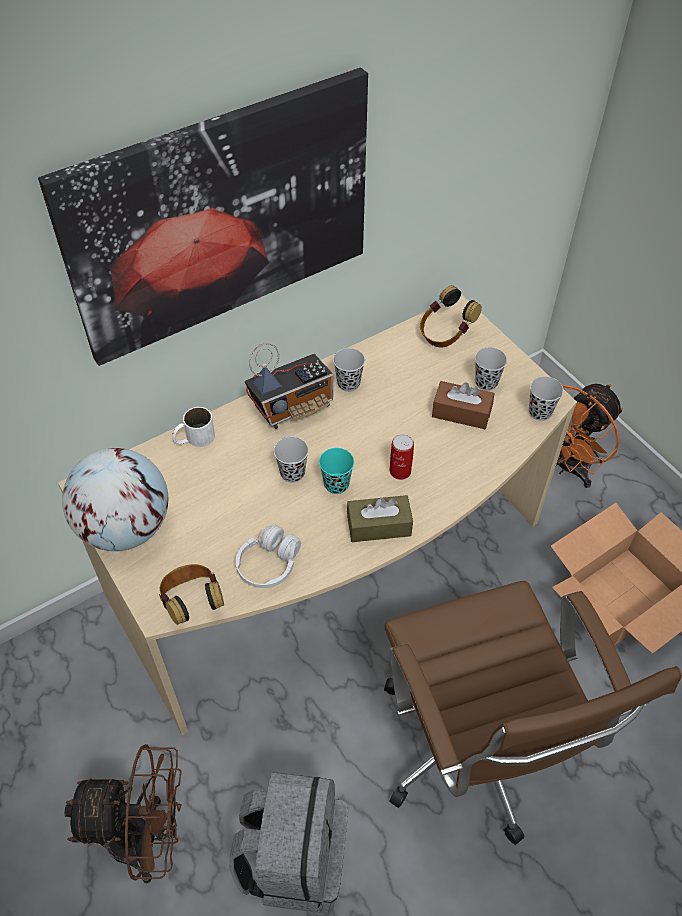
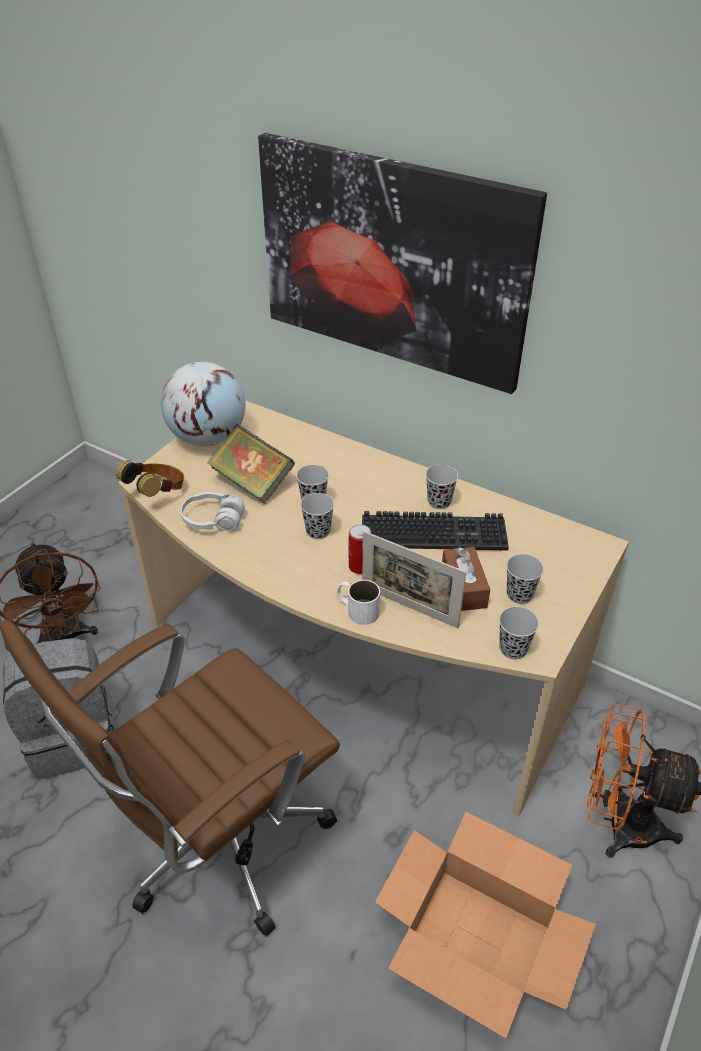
camera: 65 degrees right, 10 degrees down
white mug [172,407,215,447] -> white mug moved to [337,580,380,625]
radio [245,343,333,429] -> none
turquoise cup [319,448,354,494] -> black cup [300,493,334,539]
brown tissue box [347,495,413,542] -> none
headphones [420,285,482,348] -> none
none -> book [207,425,295,504]
none -> keyboard [362,511,509,551]
none -> picture frame [362,531,466,628]

